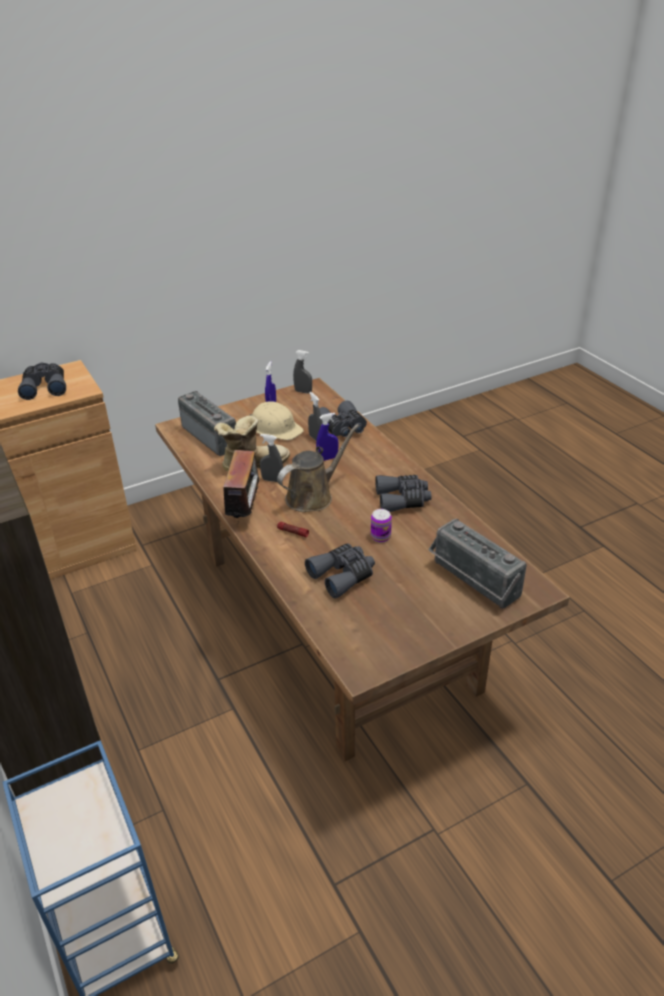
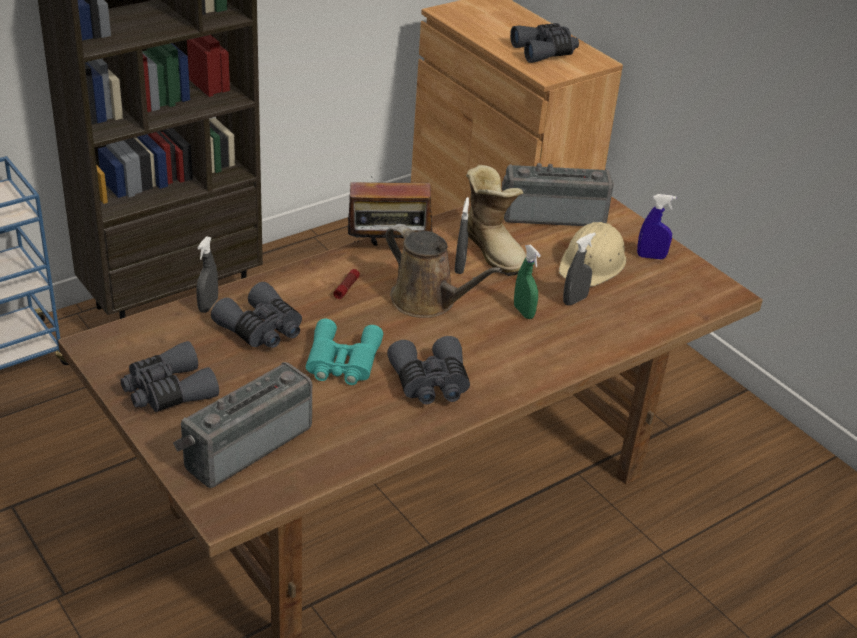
camera: 80 degrees right, 0 degrees up
radio [178,391,236,456] -> radio turned 135 degrees counterclockwise [502,163,614,226]
grey spray bottle [293,350,312,394] -> grey spray bottle moved to [196,236,218,313]
blue spray bottle [316,413,338,461] -> green spray bottle [514,244,541,319]
grey binoculars [319,400,367,437] -> grey binoculars moved to [120,341,219,412]
can [371,509,392,543] -> turquoise binoculars [306,319,383,385]

